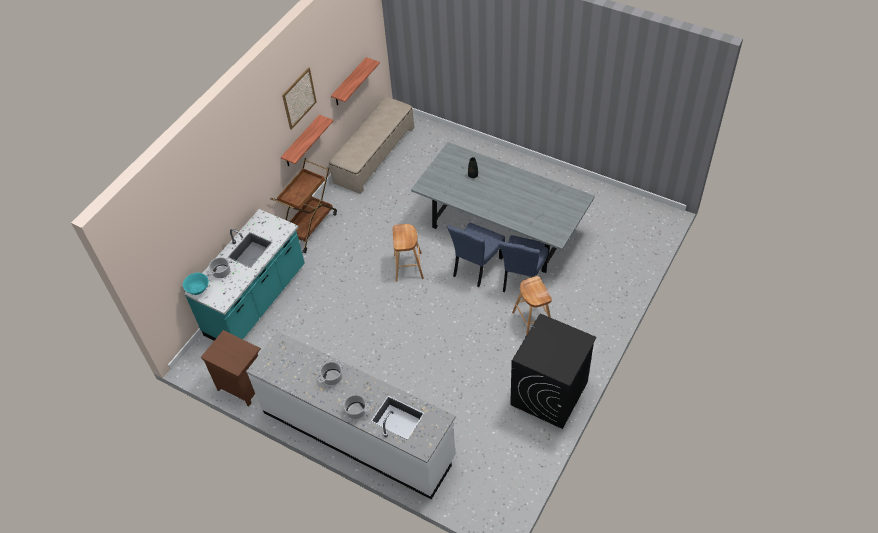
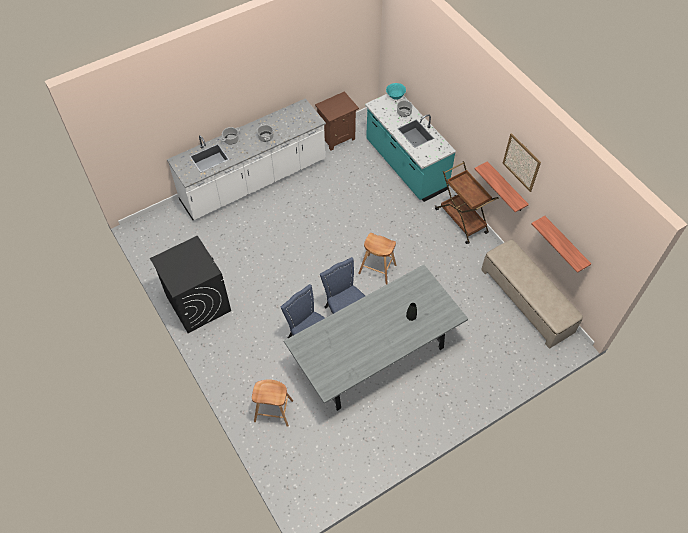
camera: 115 degrees right, 5 degrees up
brown stool [512,276,552,336] -> brown stool moved to [252,379,293,427]

